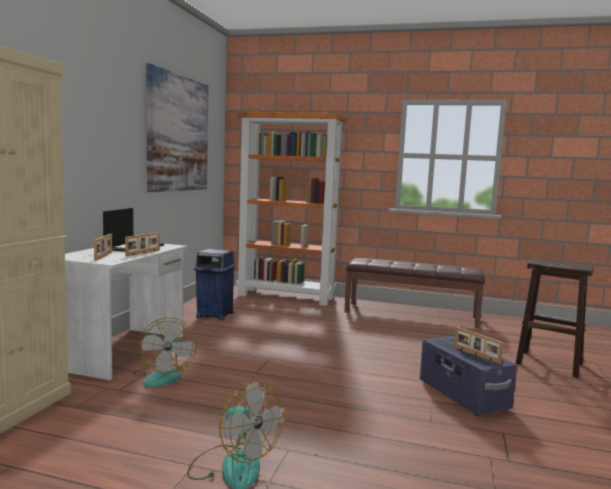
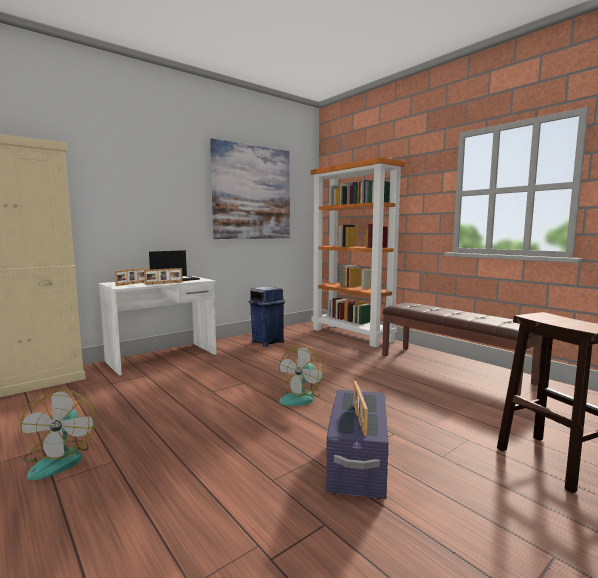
camera: 35 degrees right, 0 degrees up
fan [133,318,196,388] -> fan moved to [279,346,324,406]

